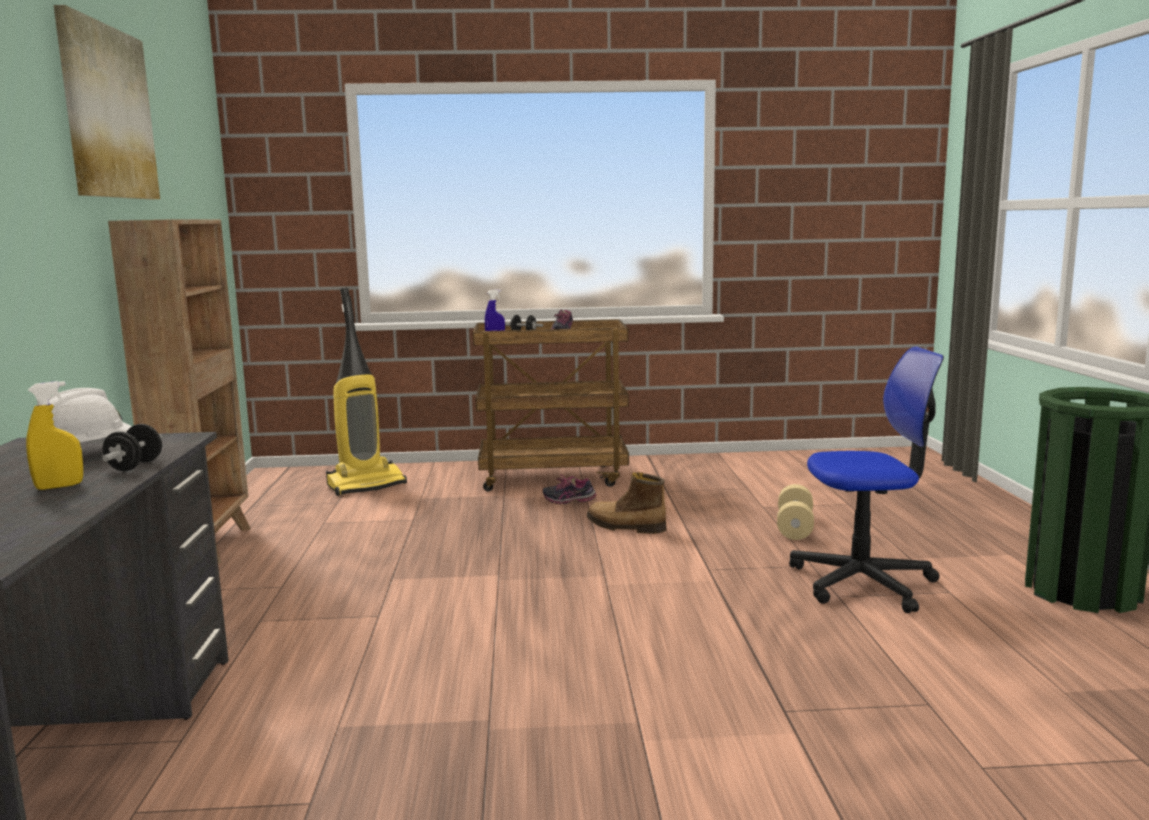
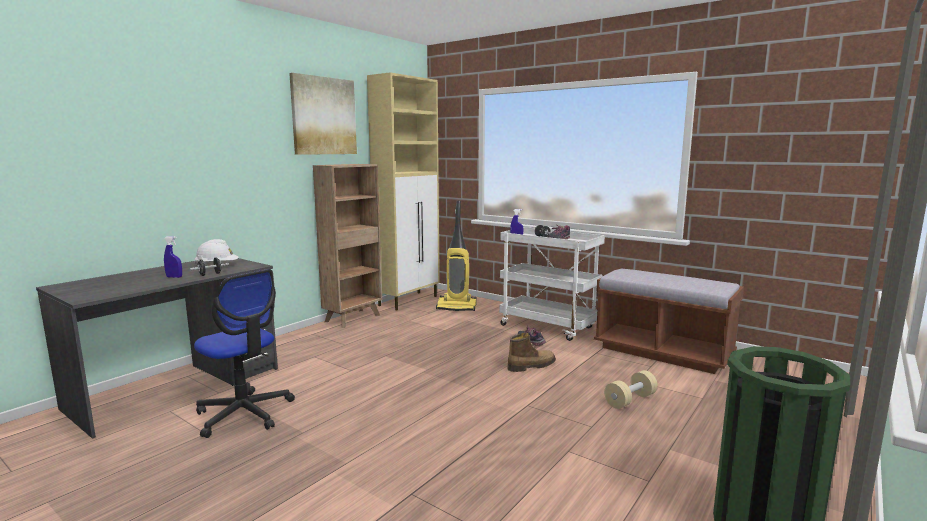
camera: 40 degrees right, 0 degrees up
yellow spray bottle [26,381,83,490] -> blue spray bottle [164,236,182,278]
brown cart [473,319,629,491] -> white cart [499,227,605,341]
boot [586,472,667,534] -> boot turned 90 degrees clockwise [507,333,556,372]
office chair [789,346,944,613] -> office chair moved to [194,269,295,438]
none -> beige cabinet [367,72,440,310]
none -> brown bench [594,269,744,374]

